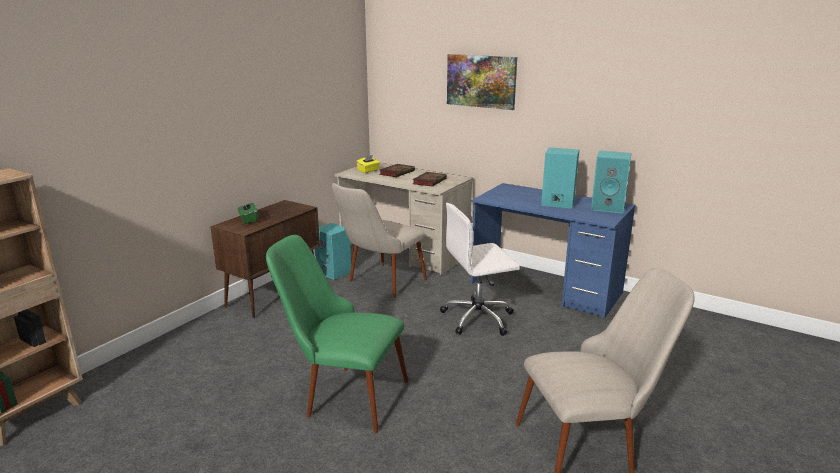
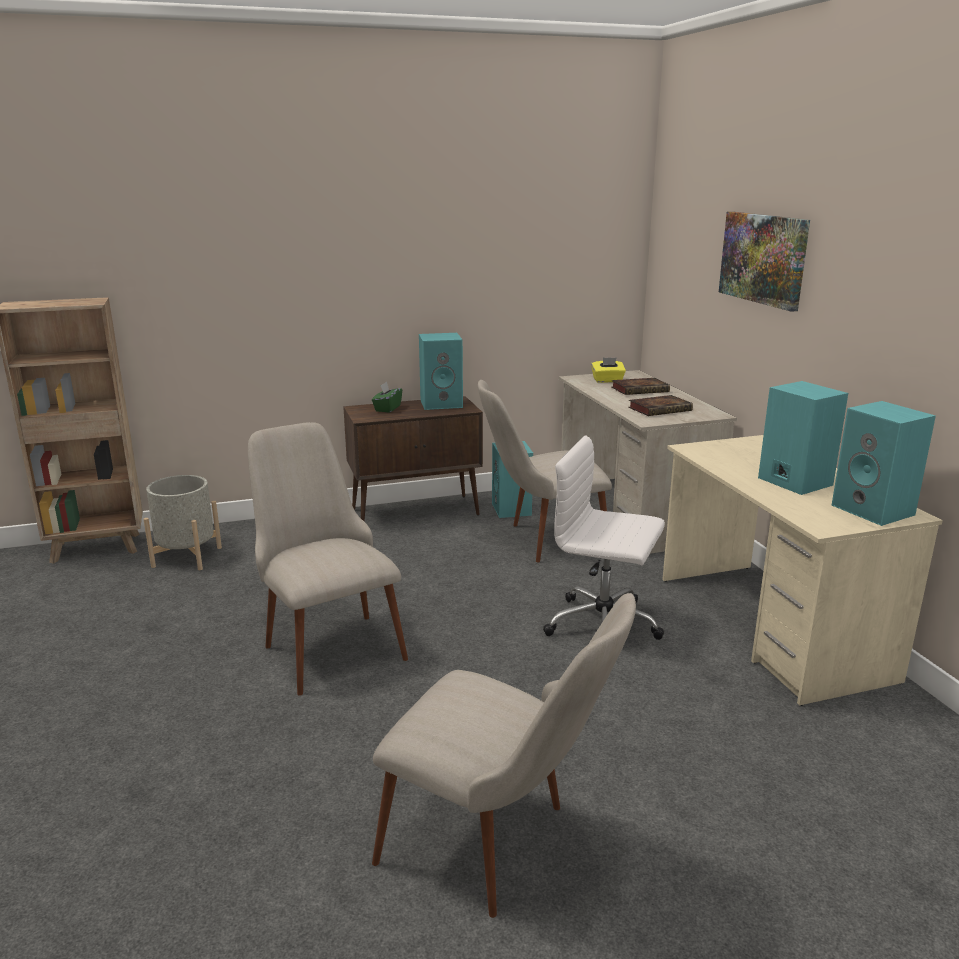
camera: 40 degrees right, 0 degrees up
green chair [266,235,408,433] -> beige chair [248,422,408,696]
blue desk [471,183,636,319] -> beige desk [662,435,943,706]
none -> grey planter [143,475,222,570]
none -> turquoise speaker [419,333,463,410]

